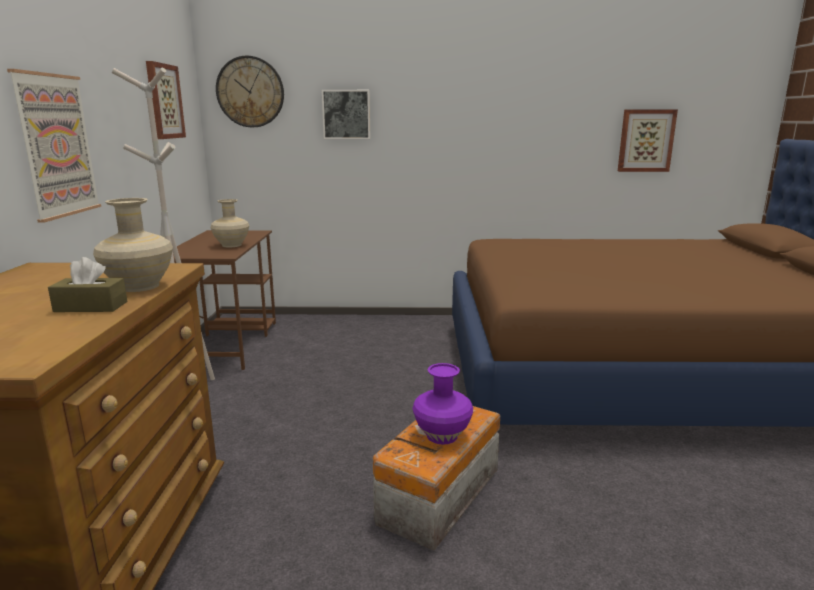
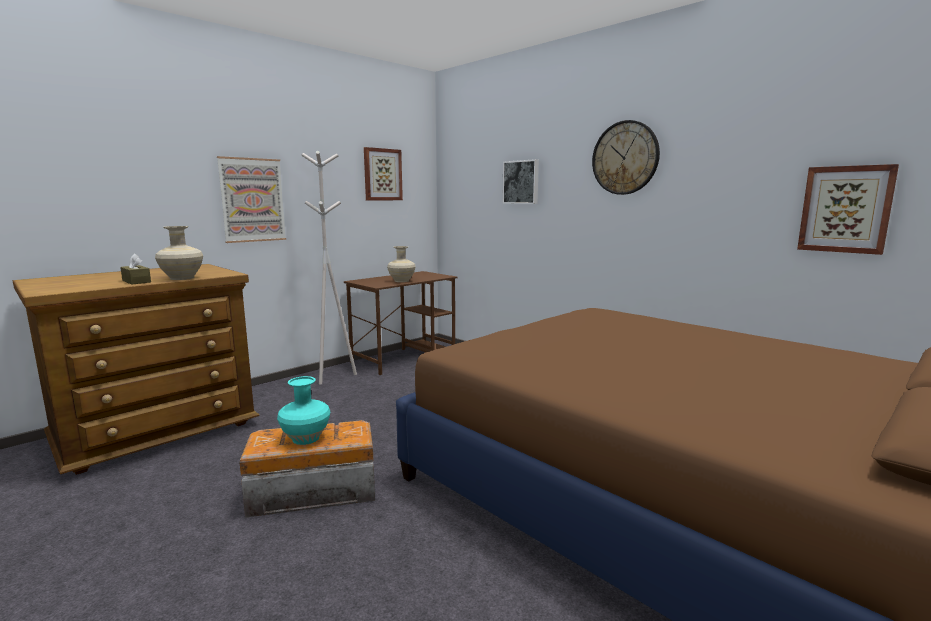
camera: 45 degrees right, 5 degrees down
wall clock [216,56,284,128] -> wall clock moved to [592,120,660,195]
purple vase [412,363,473,445] -> turquoise vase [277,376,330,445]

